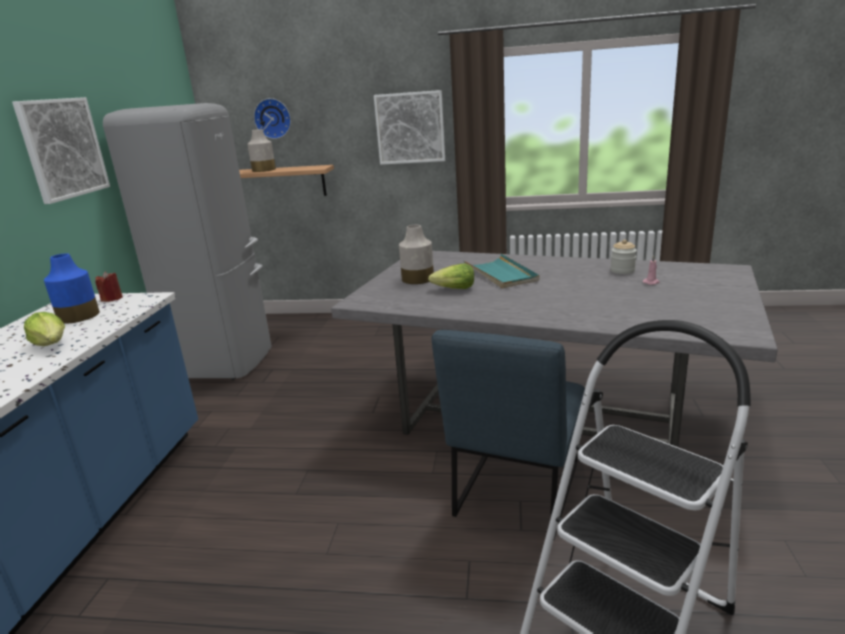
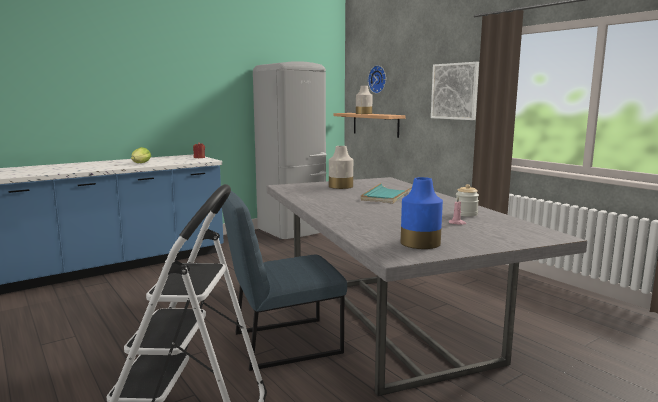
camera: 45 degrees right, 10 degrees down
picture [12,97,110,204] -> none
blue vase [44,253,100,324] -> blue vase moved to [401,177,443,249]
lettuce [428,263,474,289] -> none

